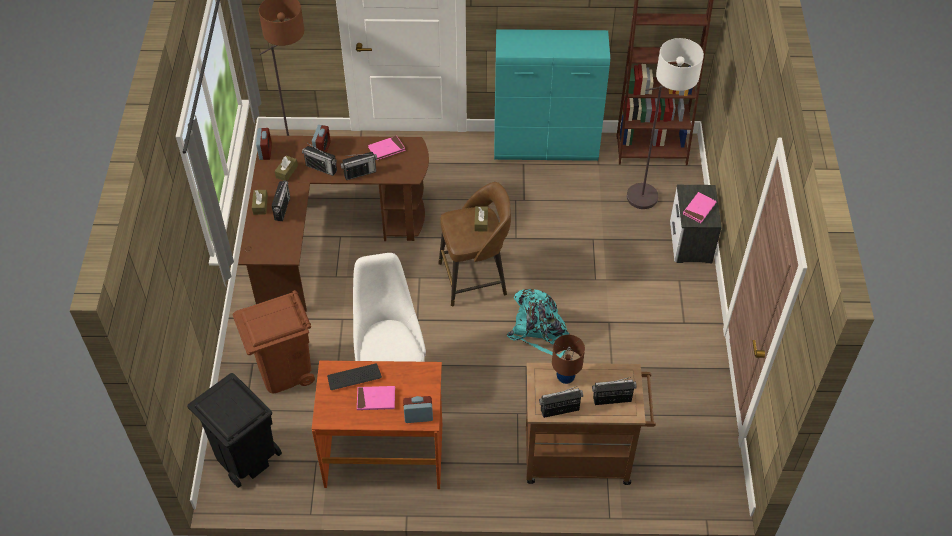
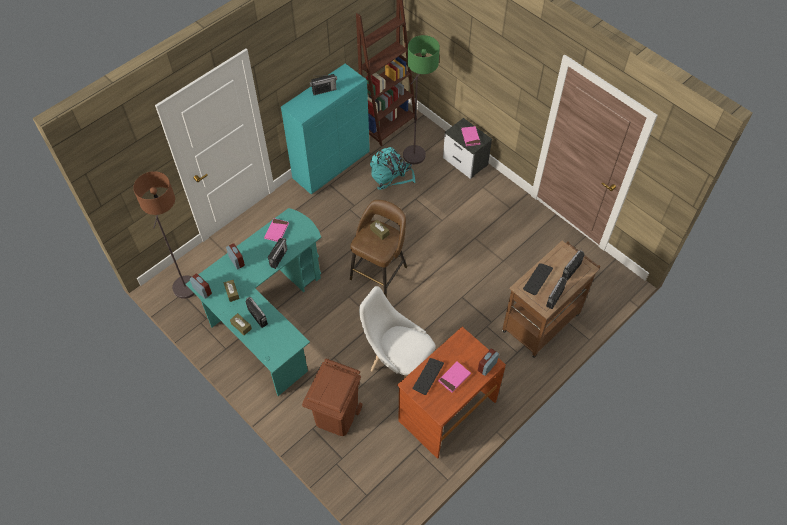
camera: 45 degrees left, 5 degrees up
black trash can [187,373,282,488] -> none
brown desk [238,136,429,312] -> turquoise desk [186,208,321,396]
radio [302,144,337,176] -> radio moved to [310,74,337,95]
turquoise backpack [507,289,570,358] -> turquoise backpack moved to [370,147,416,190]
brown table lamp [552,335,585,384] -> keyboard [523,263,553,295]
white floor lamp [627,38,704,209] -> green floor lamp [403,35,440,164]

